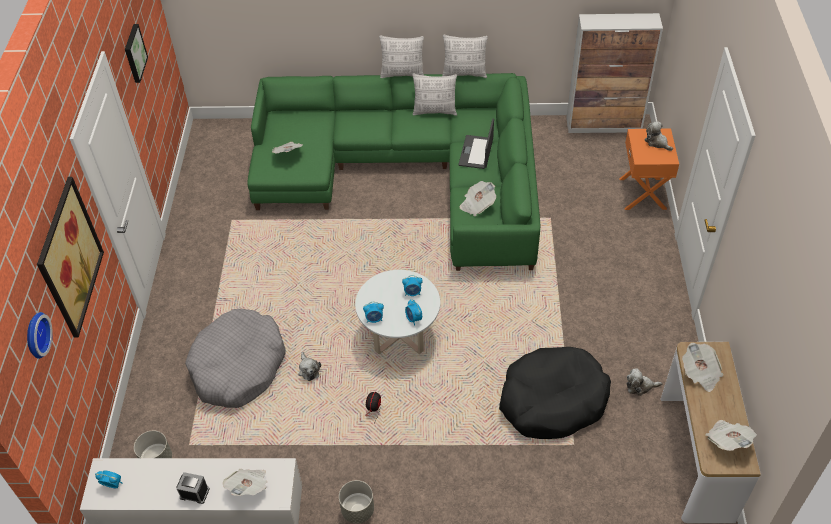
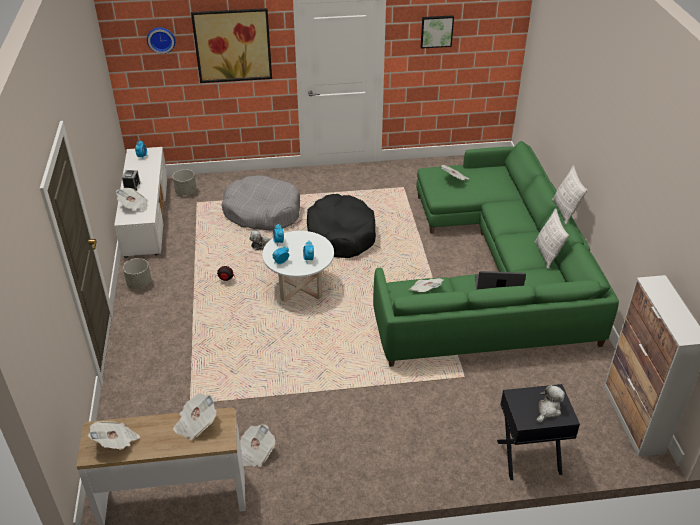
camera: 80 degrees right, 10 degrees down
pillow [442,35,488,78] -> none
black dog bed [499,347,611,439] -> black dog bed moved to [307,194,376,258]
orange nightstand [619,129,679,210] -> black nightstand [497,384,580,480]
plush toy [627,368,662,396] -> newspaper [240,424,275,467]

